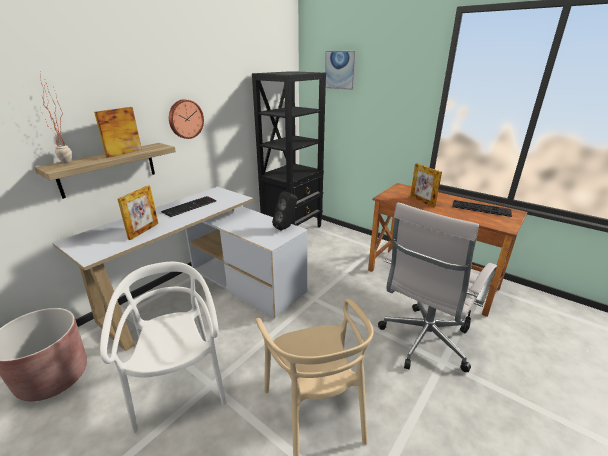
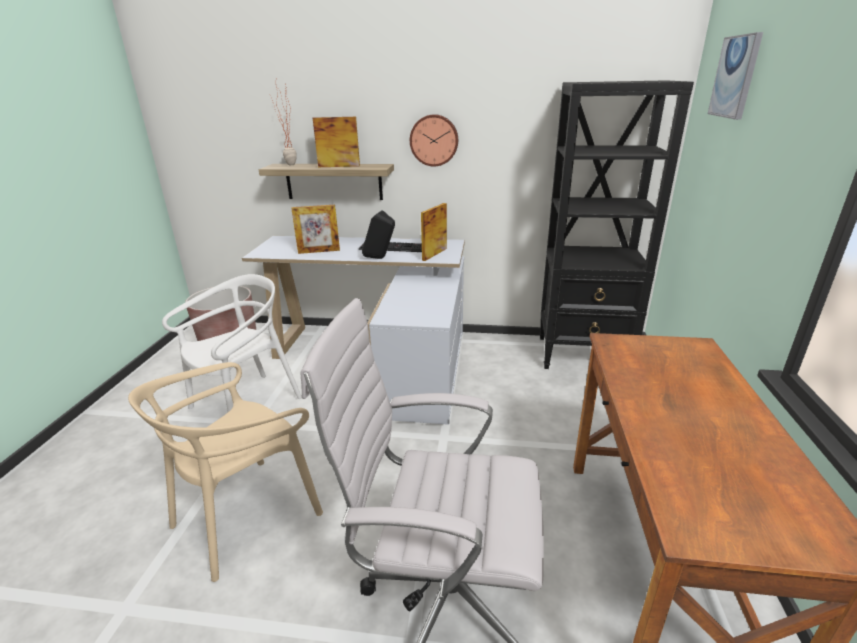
camera: 60 degrees right, 0 degrees up
black speaker [272,191,298,231] -> black speaker moved to [362,210,395,259]
picture frame [410,163,442,208] -> picture frame moved to [421,203,447,261]
keyboard [452,200,512,217] -> none

